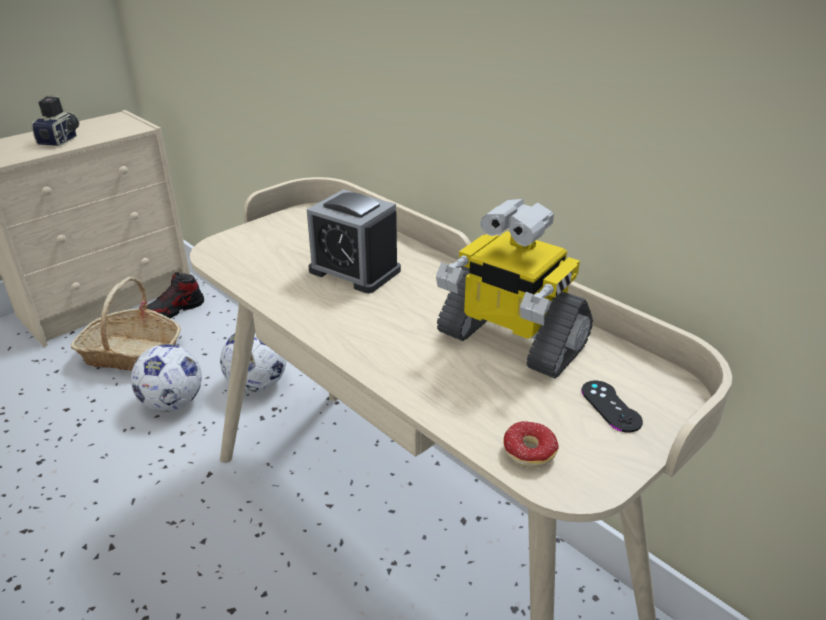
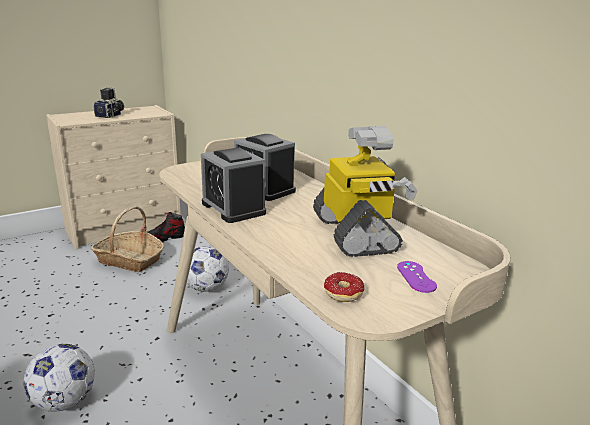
camera: 10 degrees right, 10 degrees down
football [131,344,202,412] -> football moved to [24,344,95,412]
toy robot [436,199,593,379] -> toy robot turned 150 degrees counterclockwise [313,126,418,257]
black game controller [581,381,643,432] -> purple game controller [397,261,437,293]
none -> alarm clock [201,147,266,223]

